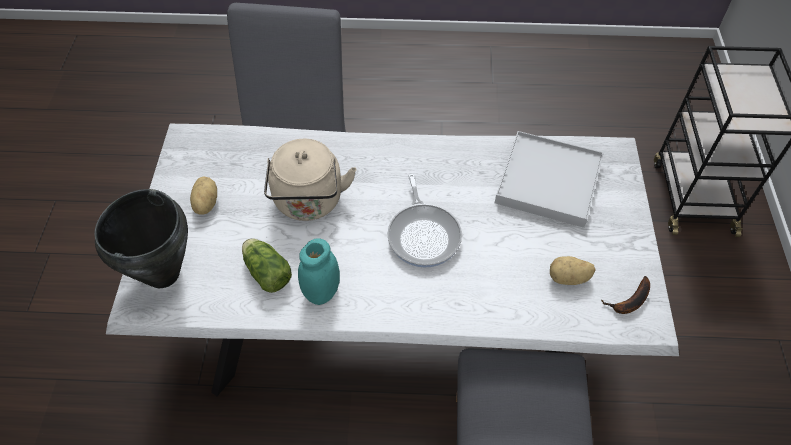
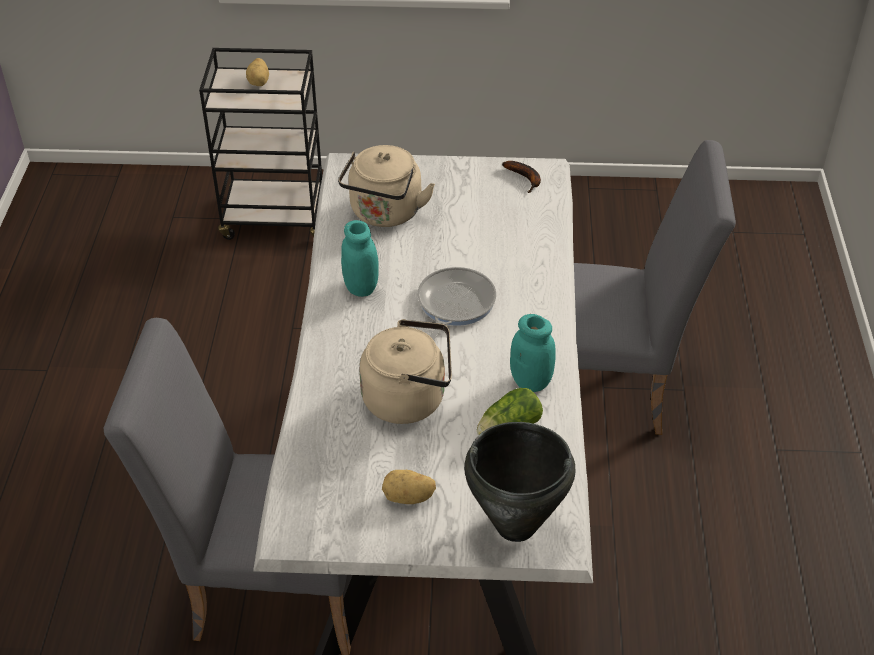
camera: 90 degrees left, 10 degrees down
frying pan [388,174,462,268] -> frying pan turned 60 degrees counterclockwise [417,267,496,342]
white tray [495,131,603,228] -> beige kettle [338,145,435,227]
potato [550,256,596,285] -> potato moved to [246,58,269,86]
none -> turquoise jar [341,220,379,297]

